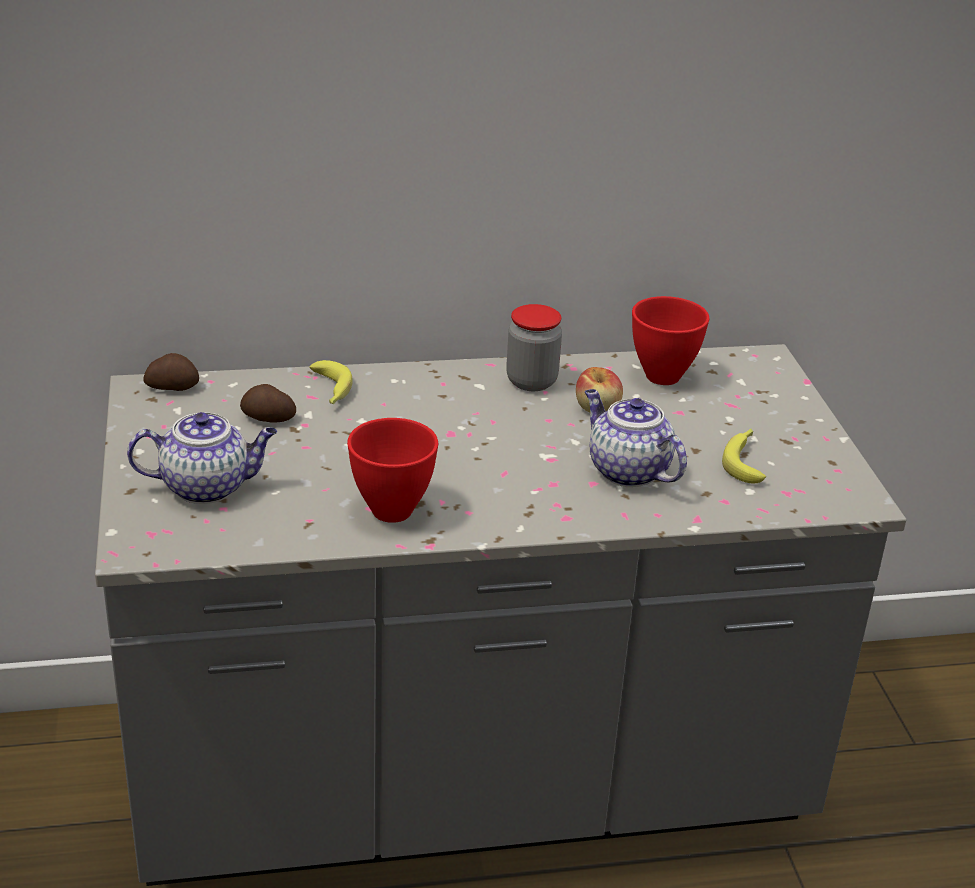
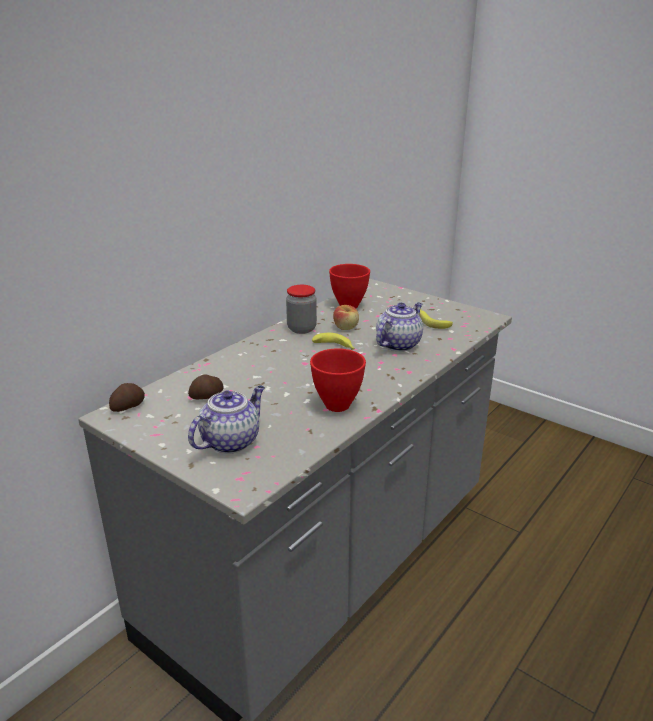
camera: 40 degrees left, 5 degrees down
banana [309,360,353,405] -> banana moved to [312,333,355,350]
teapot [585,389,687,487] -> teapot turned 120 degrees clockwise [376,302,423,352]

